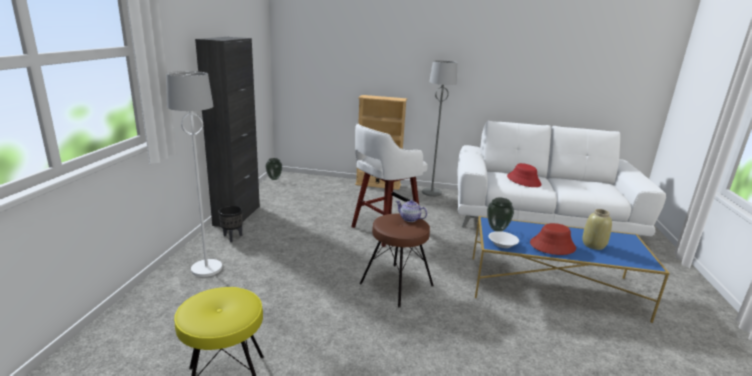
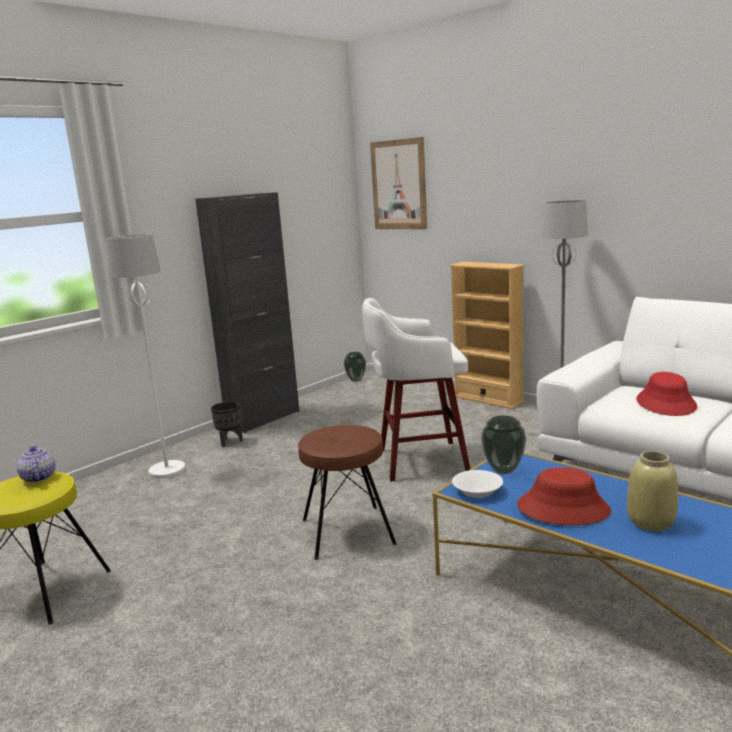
camera: 35 degrees right, 5 degrees down
teapot [396,200,427,222] -> teapot moved to [17,445,56,483]
none -> picture [370,137,427,229]

